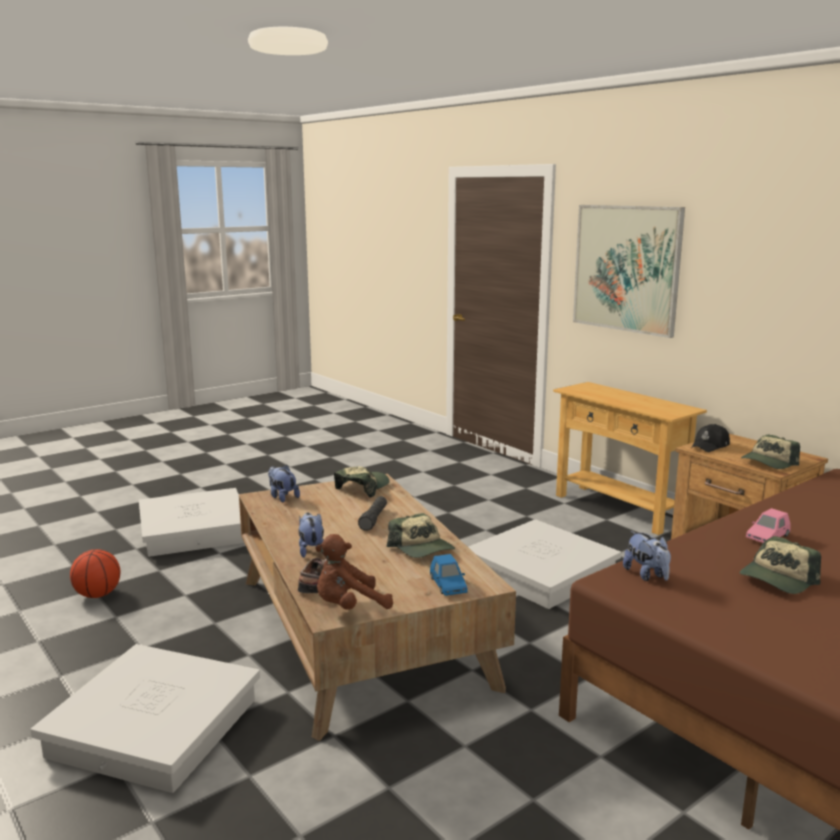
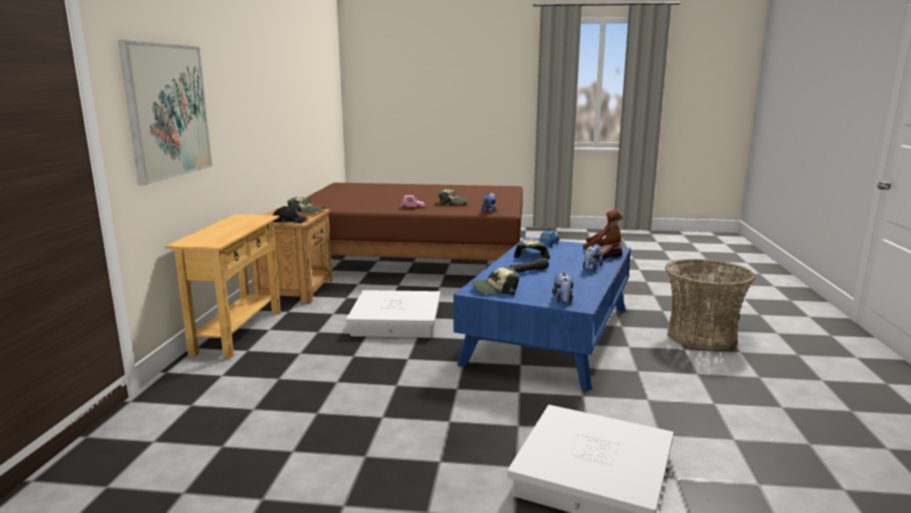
camera: 135 degrees left, 0 degrees up
white storage box [30,644,260,793] -> basket [665,259,755,351]
basketball [70,549,120,598] -> none
brown coffee table [239,474,516,741] -> blue coffee table [453,237,631,391]

